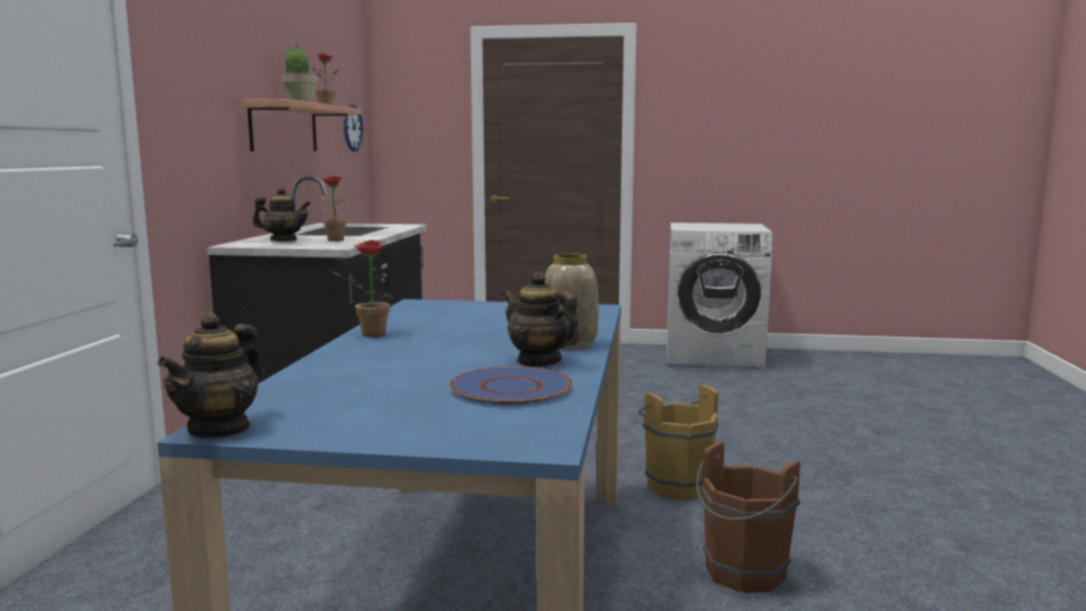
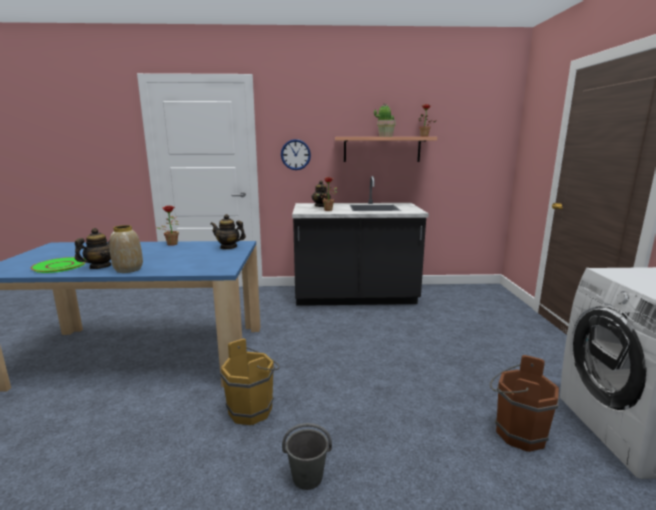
camera: 80 degrees right, 5 degrees up
teapot [157,312,263,439] -> teapot moved to [210,214,246,250]
wall clock [344,104,363,152] -> wall clock moved to [281,139,311,170]
blue plate [449,366,573,406] -> green plate [30,257,86,273]
brown bucket [696,441,800,593] -> brown bucket moved to [490,355,559,452]
none -> grey bucket [282,423,332,490]

